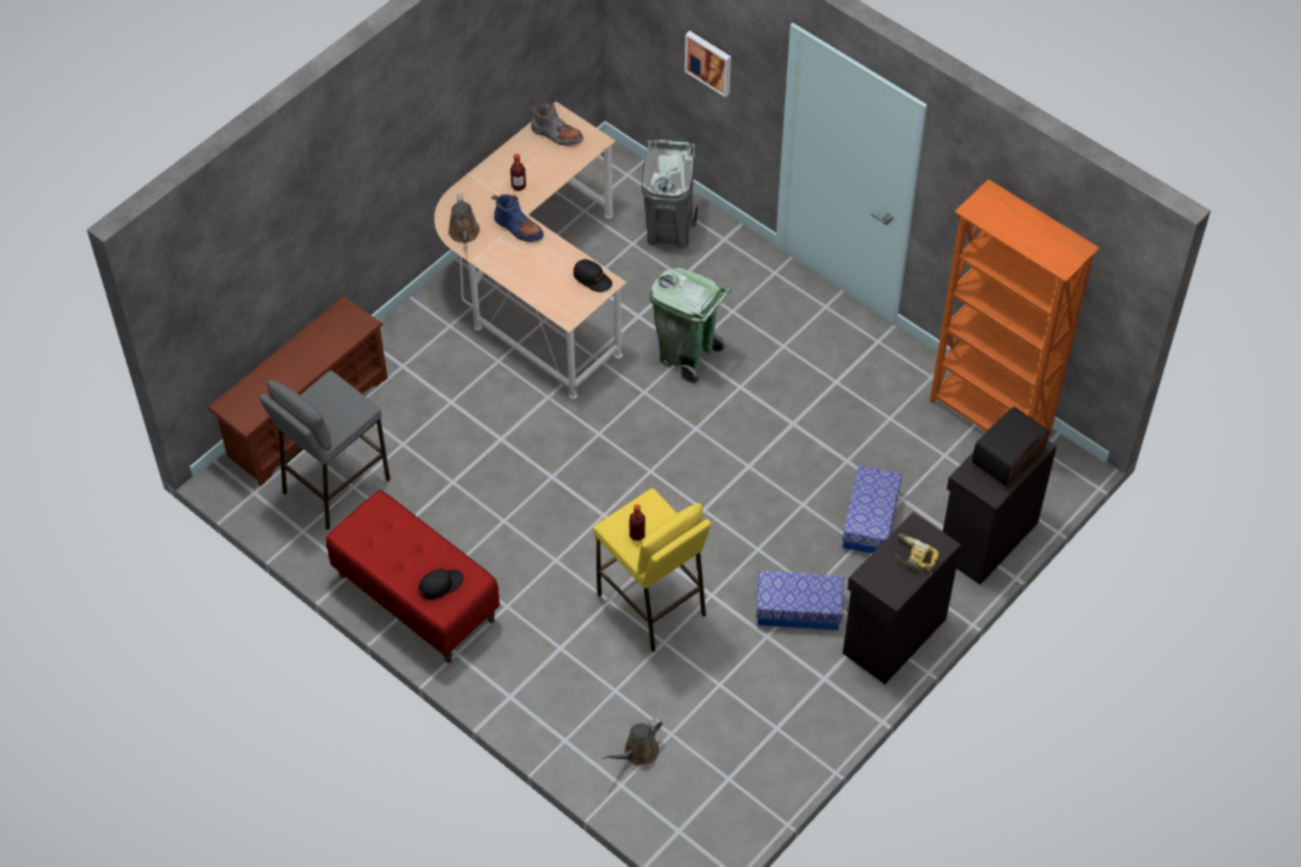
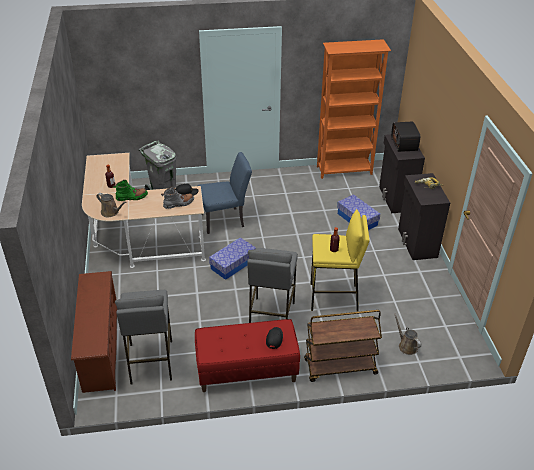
camera: 50 degrees left, 15 degrees down
blue boot [492,194,544,242] -> green boot [113,180,148,201]
grey boot [528,103,583,146] -> grey boot moved to [161,186,194,209]
brown watering can [602,718,663,765] -> brown watering can turned 150 degrees clockwise [394,313,421,355]
green trash can [650,268,732,385] -> blue chair [197,152,252,234]
picture [685,31,731,97] -> none
storage box [756,571,844,630] -> storage box moved to [209,238,256,280]
none -> grey stool [247,248,298,323]
none -> brown cart [304,310,382,382]

